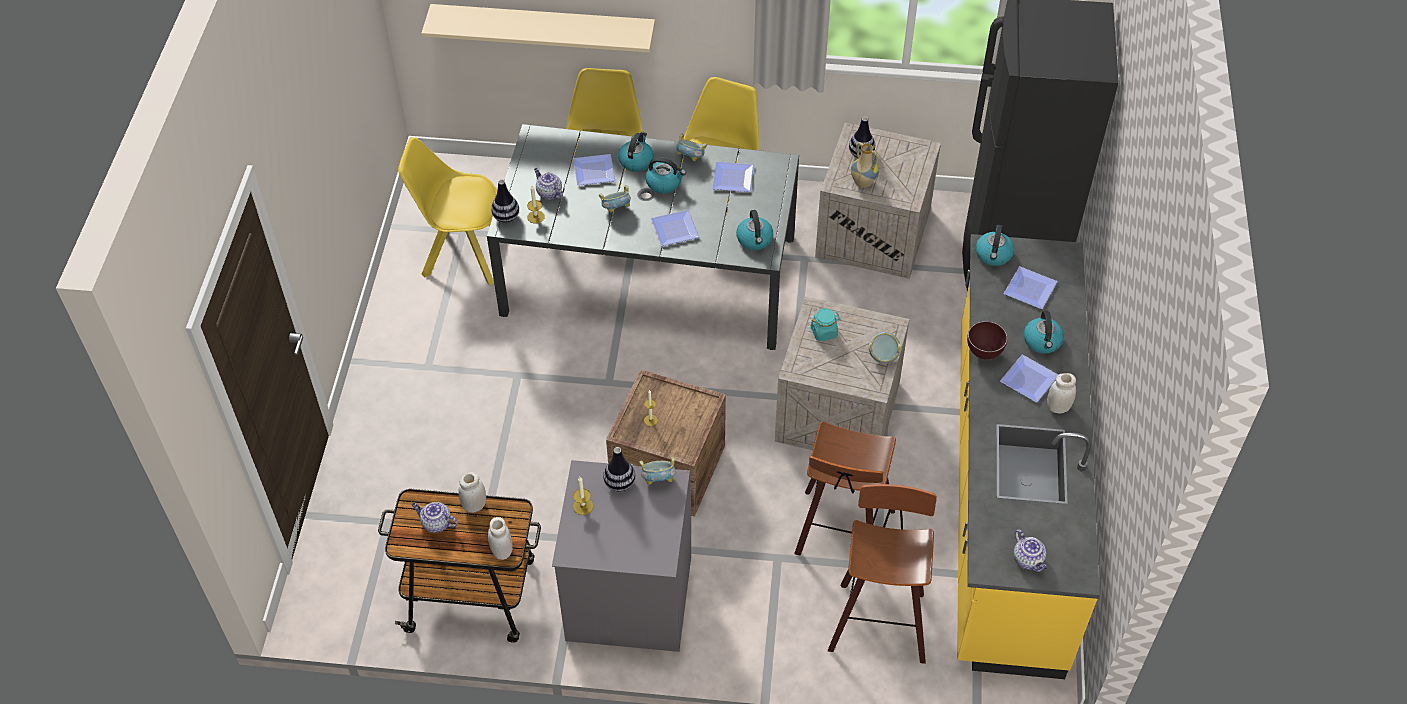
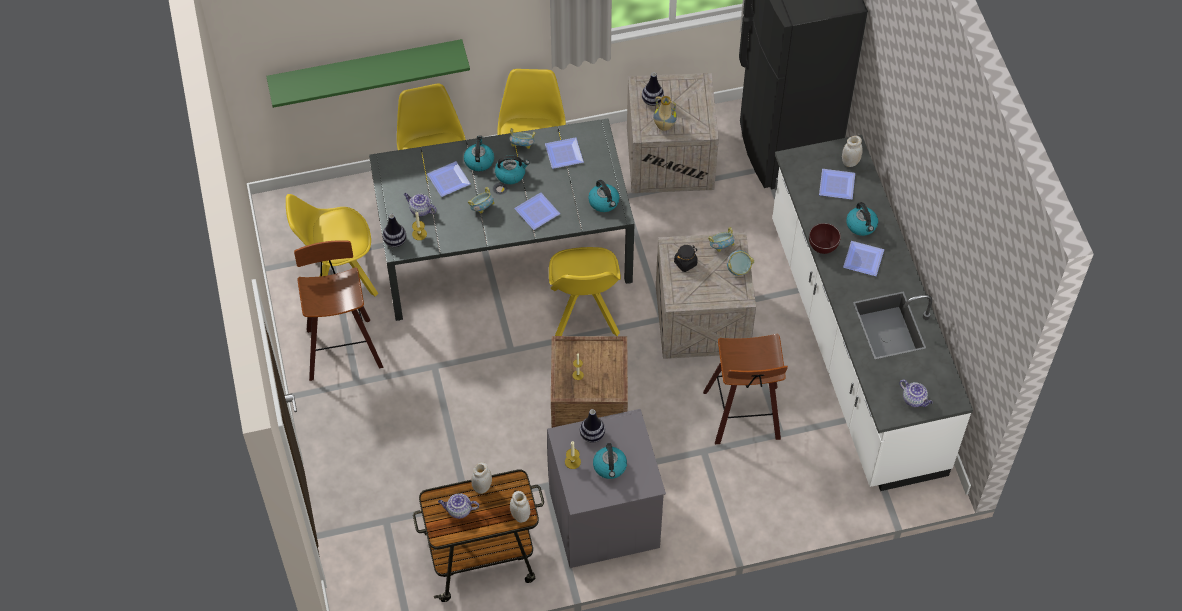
camera: 20 degrees left, 5 degrees up
beige shelf [421,4,655,52] -> green shelf [266,39,470,108]
bowl [639,457,675,485] -> bowl moved to [708,227,735,252]
turquoise jar [810,308,840,342] -> black jar [674,245,698,272]
stool [828,484,937,664] -> stool moved to [294,240,383,381]
yellow counter [957,234,1100,679] -> white counter [772,135,973,491]
kettle [976,225,1014,266] -> kettle moved to [593,443,627,479]
white jar [1047,373,1076,413] -> white jar moved to [842,136,863,167]
none -> yellow chair [549,247,621,336]

